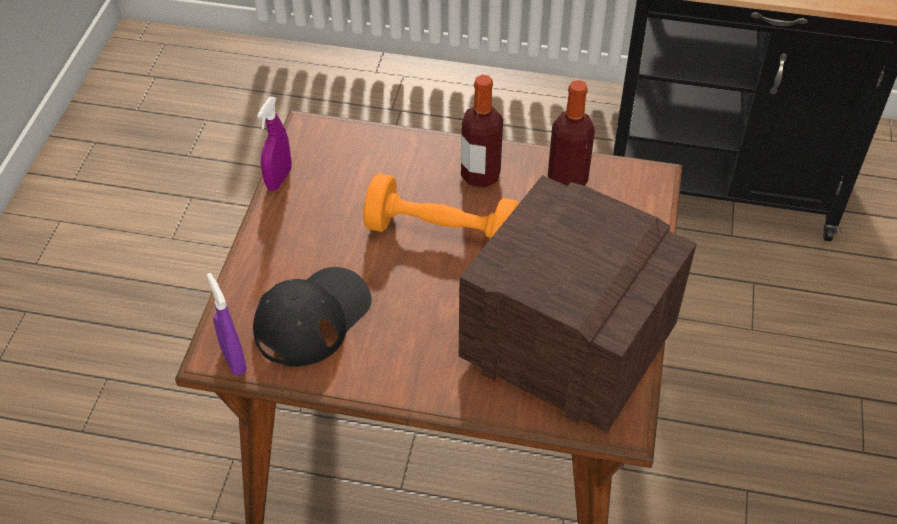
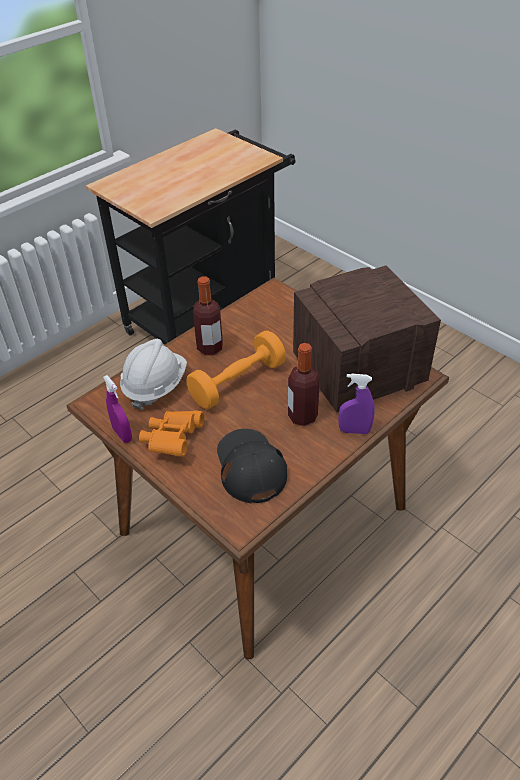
camera: 55 degrees left, 5 degrees down
purple spray bottle [207,273,247,376] -> purple spray bottle moved to [338,373,375,434]
bottle [548,80,595,186] -> bottle moved to [288,343,320,426]
none -> white hard hat [120,339,187,410]
none -> orange binoculars [139,410,204,457]

